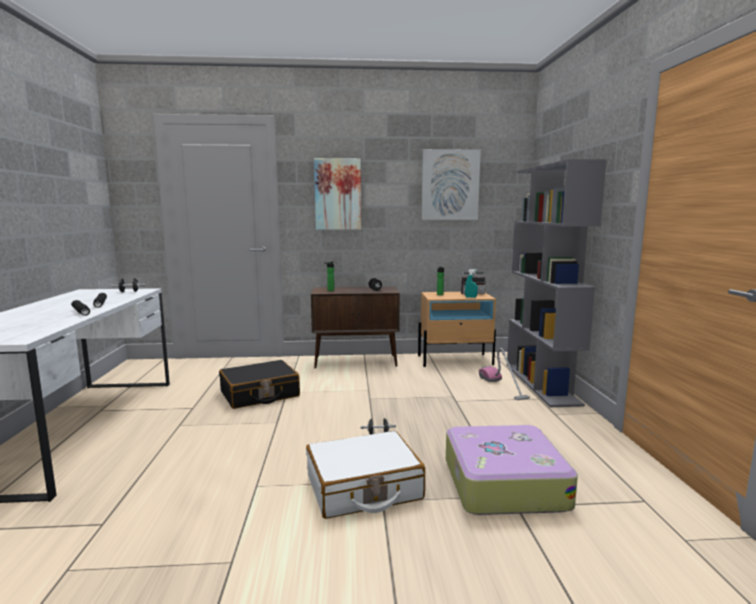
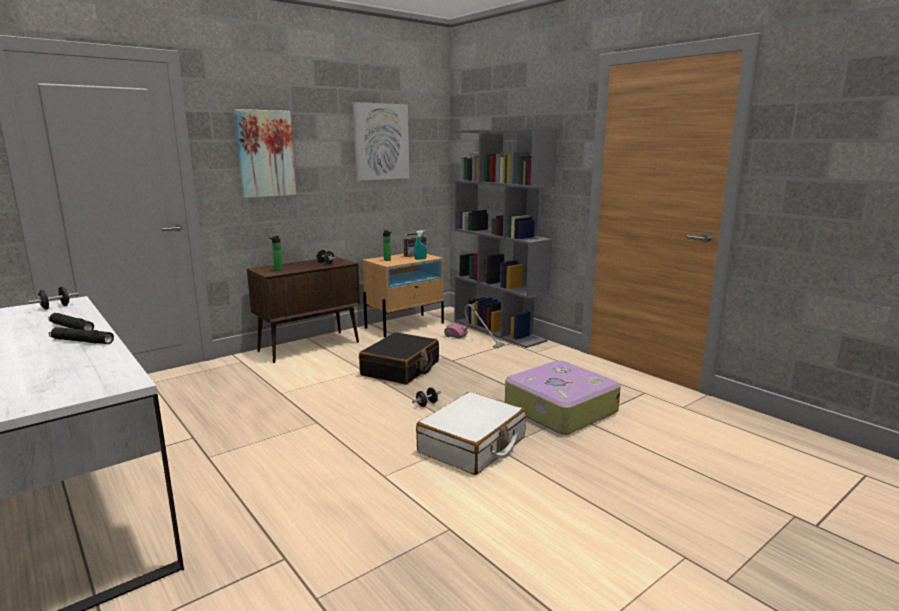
camera: 35 degrees left, 5 degrees up
black suitcase [219,360,300,409] -> black suitcase moved to [359,332,439,385]

